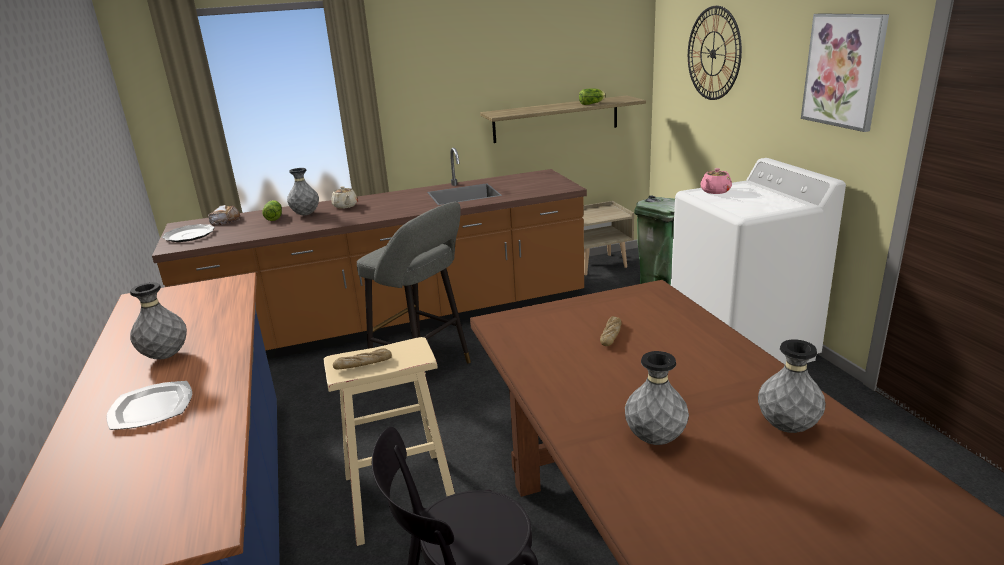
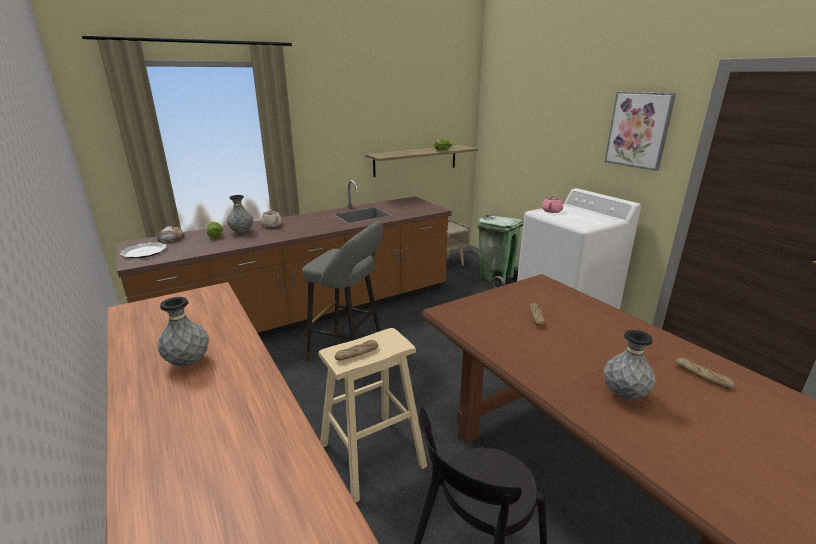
camera: 15 degrees left, 0 degrees up
plate [106,381,192,430] -> none
wall clock [688,6,742,100] -> none
grey vase [758,340,825,433] -> bread [675,358,735,390]

